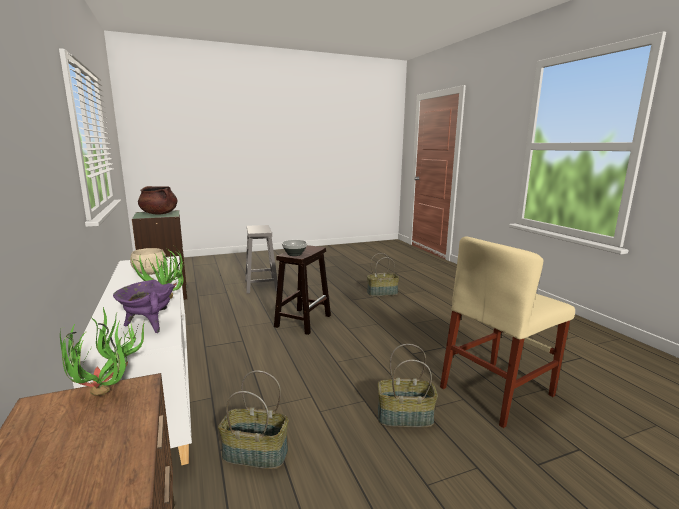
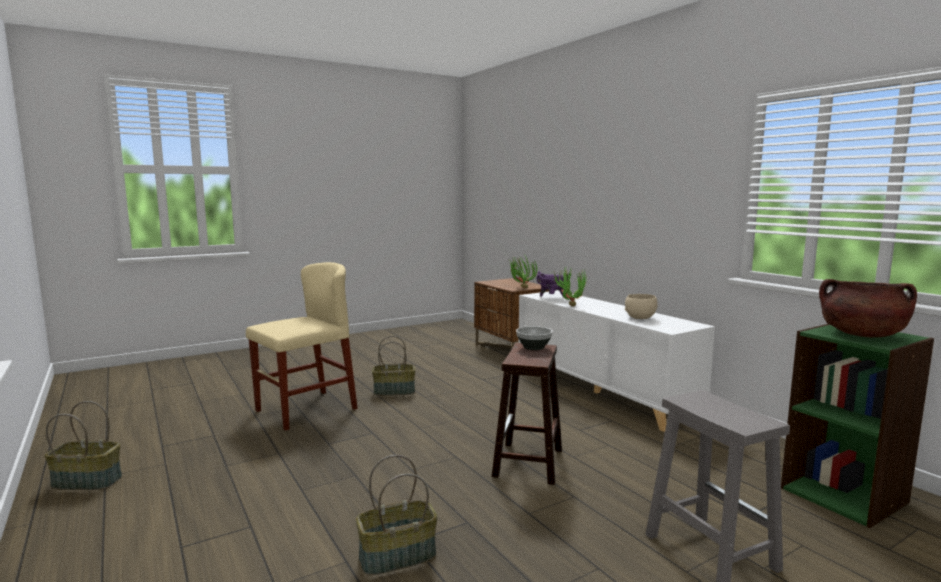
camera: 170 degrees right, 5 degrees down
basket [218,370,289,469] -> basket moved to [45,401,122,490]

